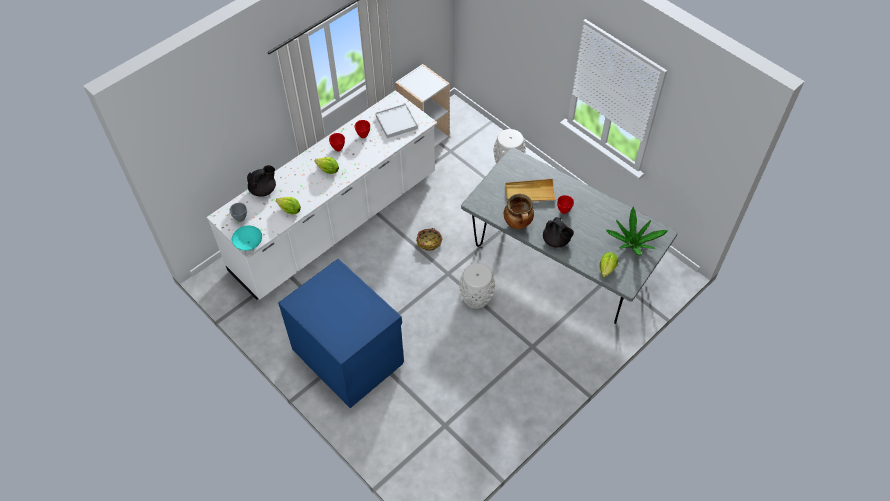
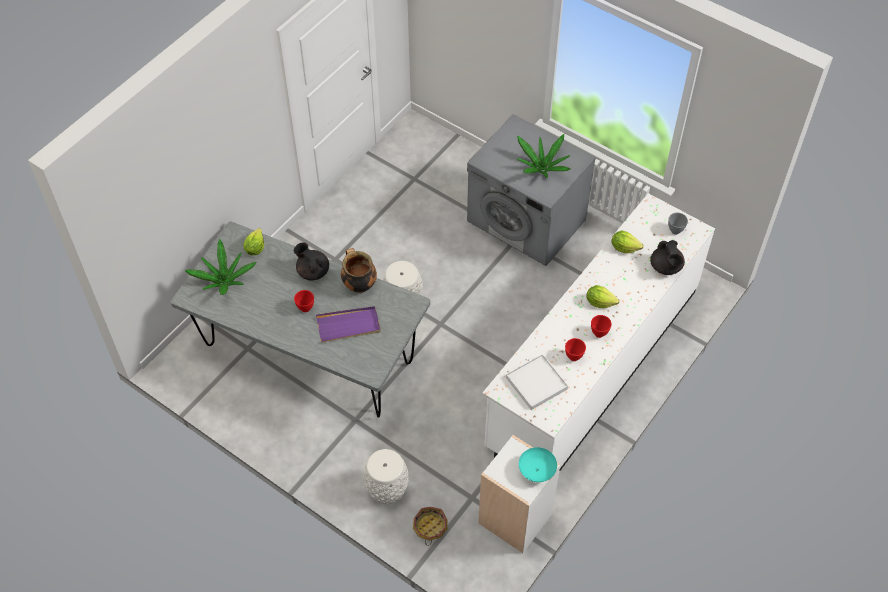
camera: 170 degrees right, 0 degrees up
turquoise bowl [232,226,262,251] -> turquoise bowl moved to [519,447,557,482]
black teapot [247,165,276,197] -> black teapot turned 60 degrees counterclockwise [650,240,685,275]
blue washing machine [278,259,404,408] -> grey washing machine [467,114,595,266]
basket [416,228,443,251] -> basket moved to [413,507,448,546]
beige tray [505,179,556,202] -> purple tray [316,306,380,342]
none -> potted plant [517,134,571,178]

